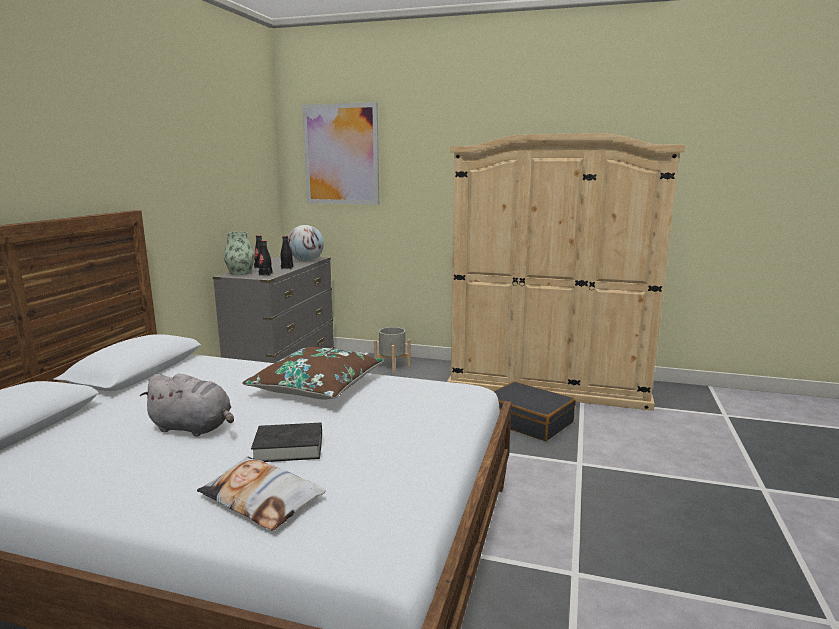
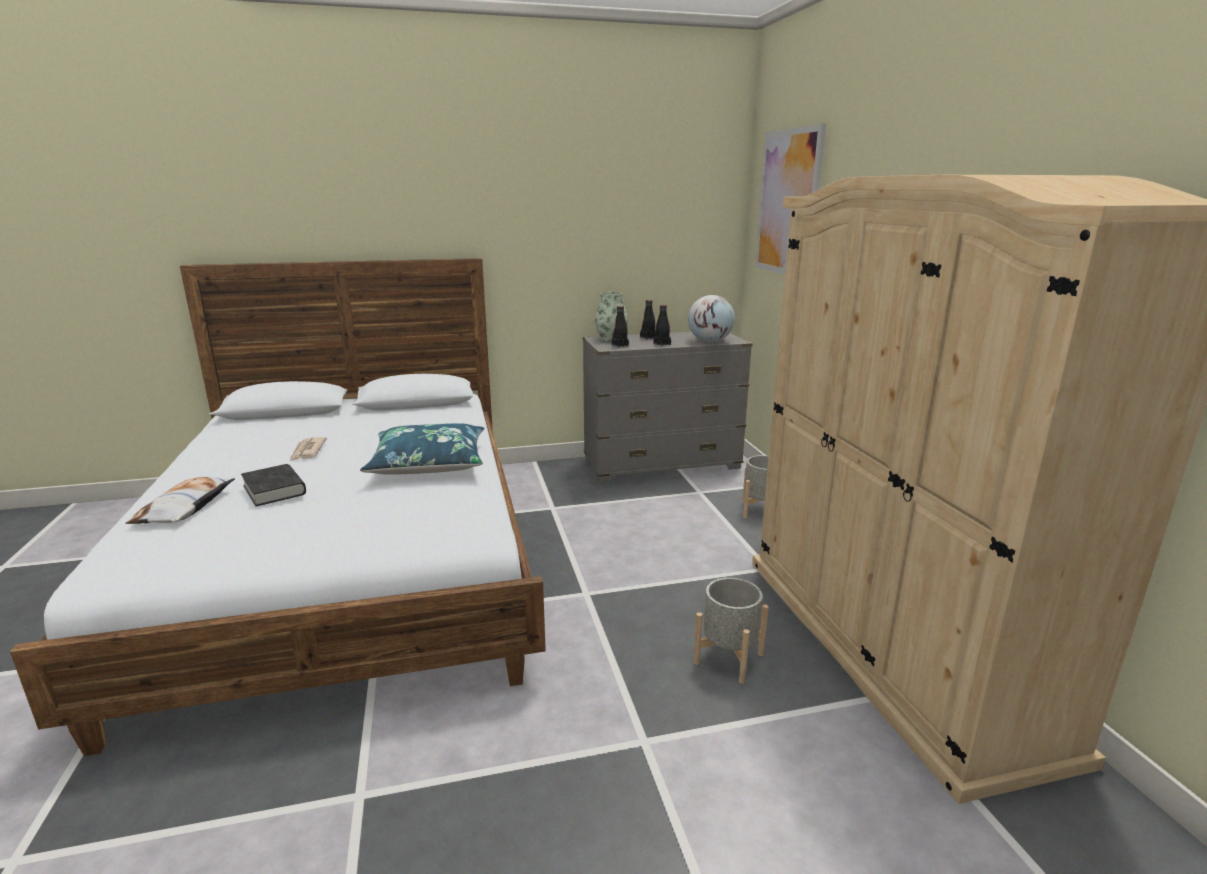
camera: 60 degrees right, 5 degrees up
grey plush toy [140,374,234,437] -> newspaper [290,437,327,461]
brown pillow [242,347,384,400] -> blue pillow [360,423,484,475]
black suitcase [494,381,576,441] -> grey planter [694,578,769,684]

